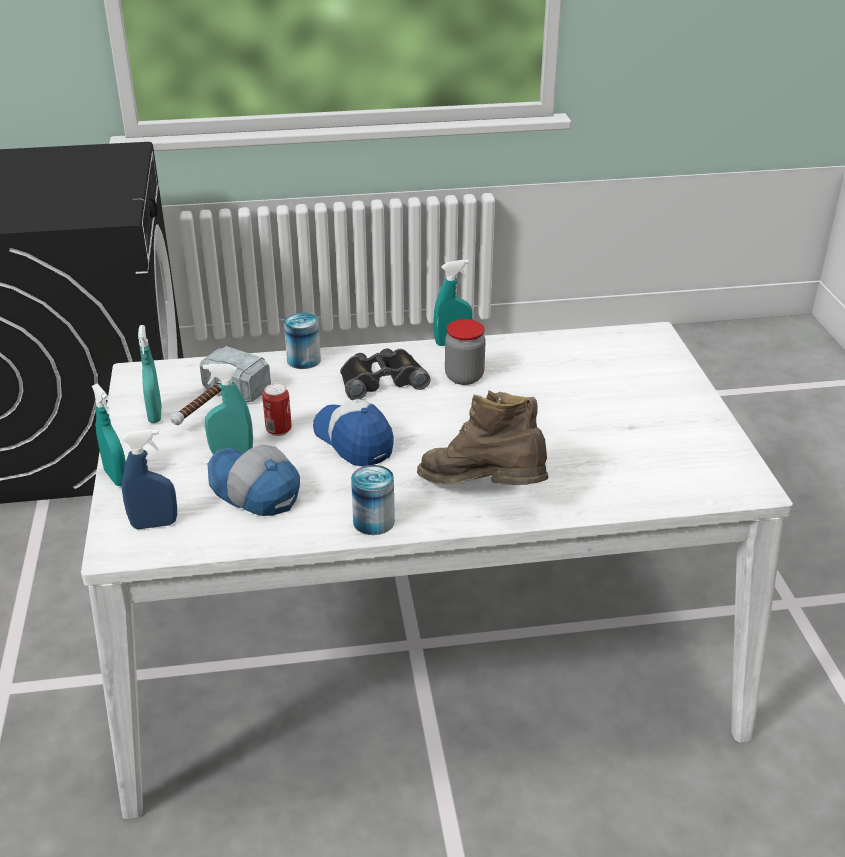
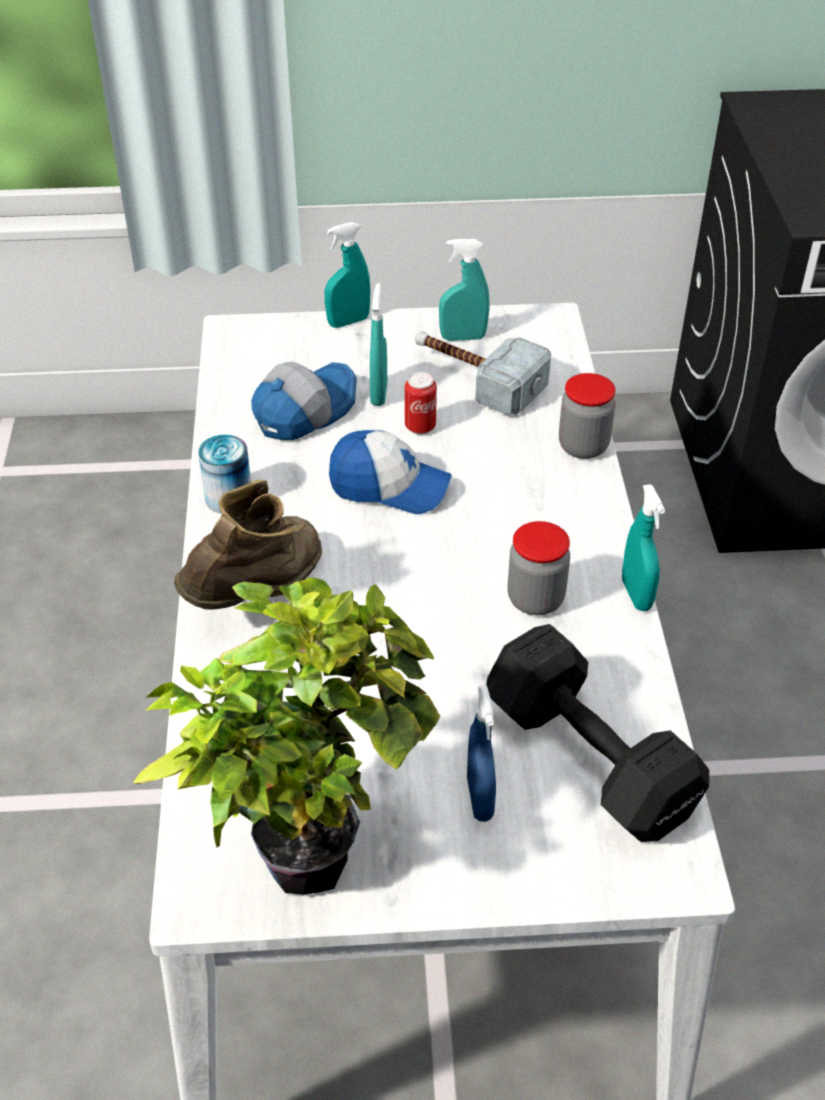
camera: 95 degrees right, 10 degrees up
blue spray bottle [122,429,177,529] -> blue spray bottle moved to [467,685,496,822]
can [284,313,321,369] -> jar [559,373,616,459]
cap [313,399,394,466] -> cap turned 45 degrees clockwise [329,430,452,514]
black binoculars [340,349,431,400] -> none
none -> potted plant [133,578,440,895]
none -> black dumbbell [486,624,709,842]

